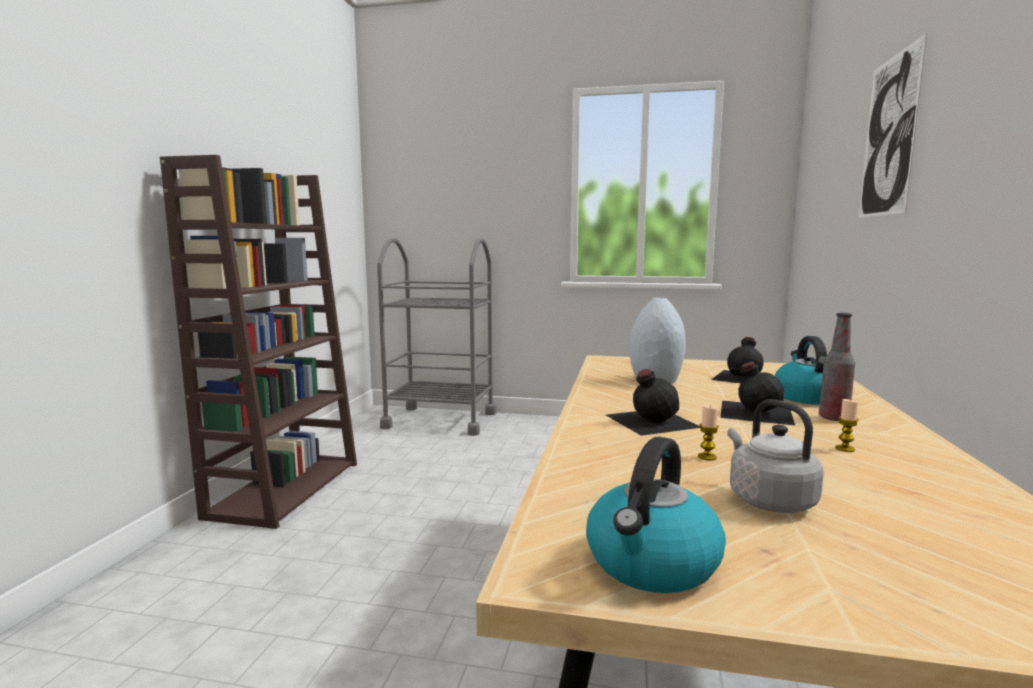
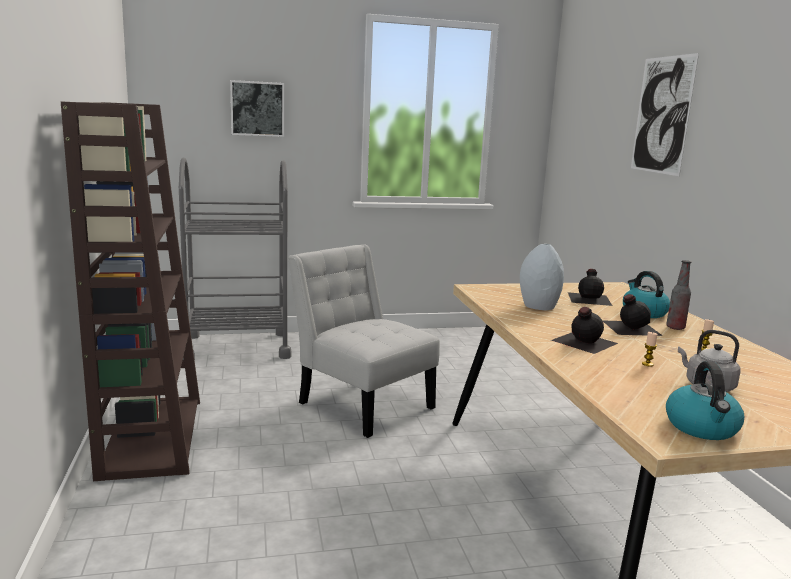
camera: 25 degrees left, 5 degrees up
none -> picture [230,80,284,137]
none -> white chair [288,244,440,438]

